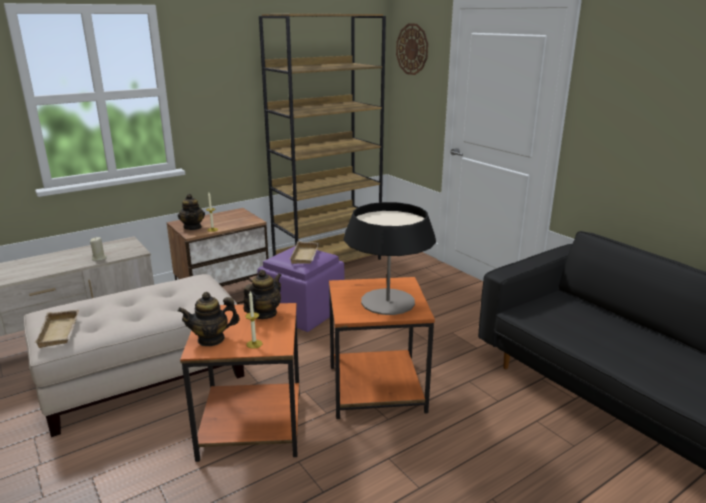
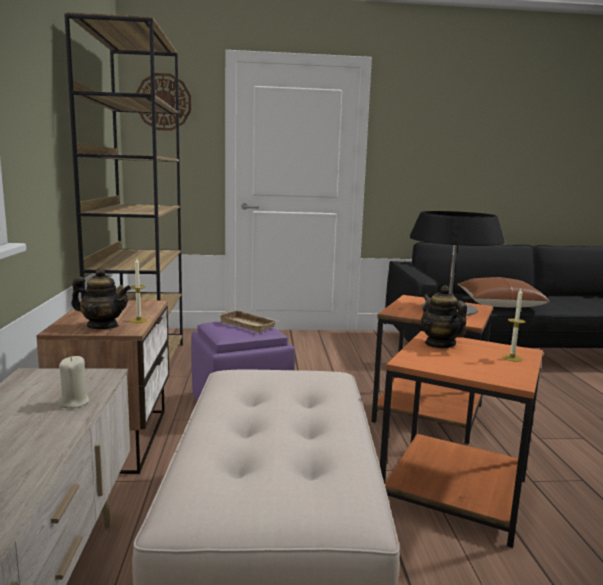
camera: 60 degrees left, 10 degrees down
beige tray [35,310,79,348] -> none
teapot [178,292,240,346] -> none
none -> brown pillow [458,277,549,308]

